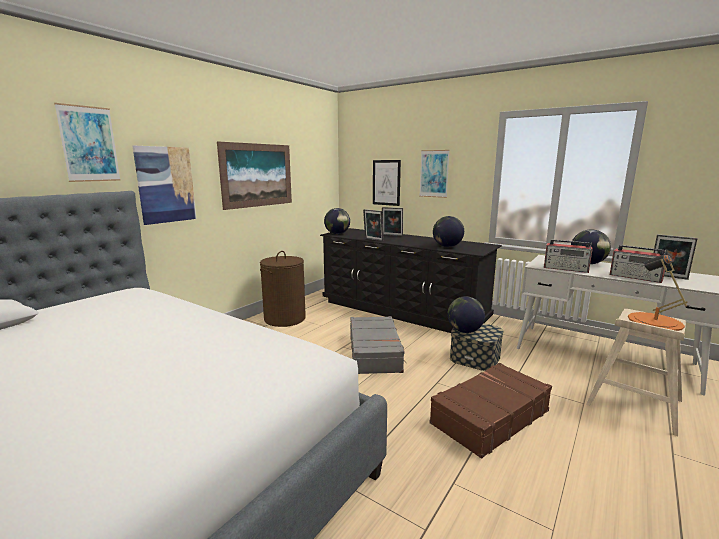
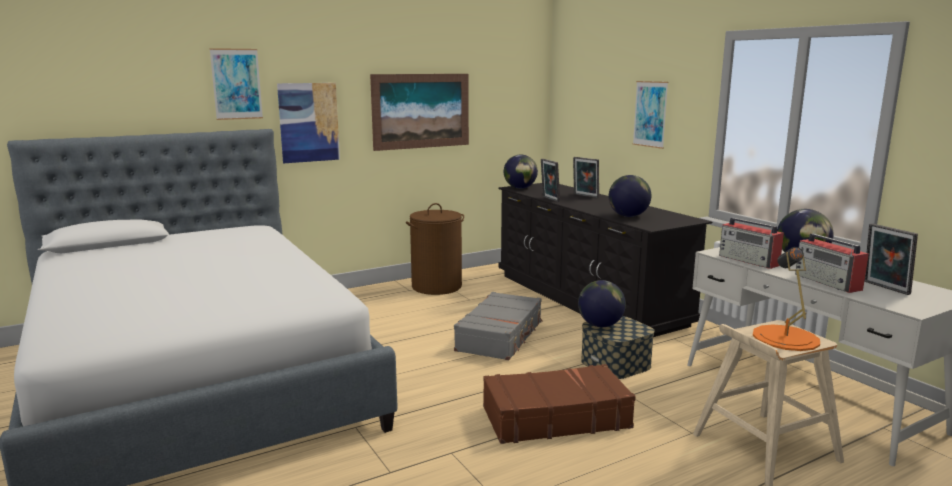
camera: 25 degrees right, 0 degrees up
picture [373,160,401,206] -> none

